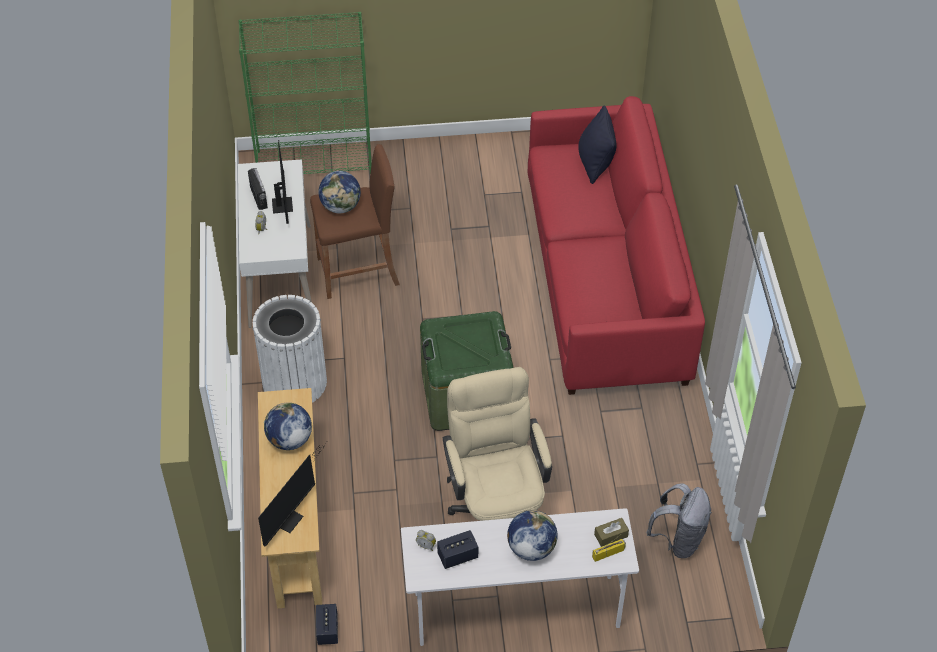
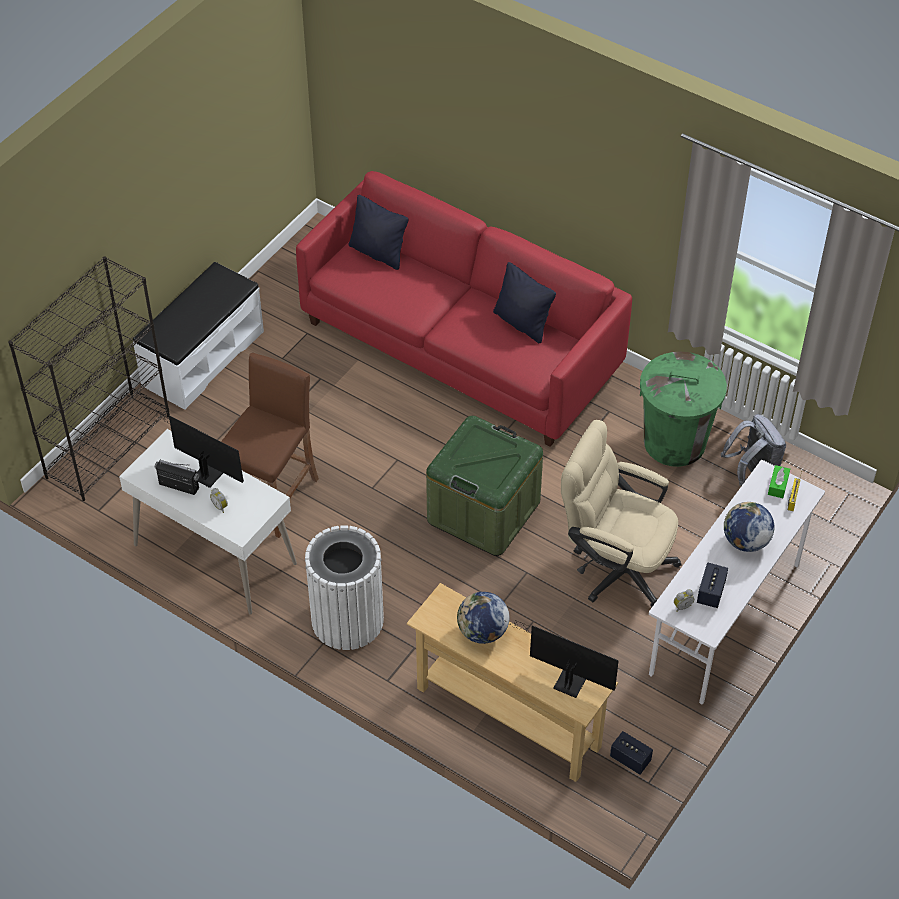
camera: 50 degrees left, 0 degrees up
green bookcase [239,12,372,174] -> black bookcase [8,256,170,501]
monitor [258,447,325,547] -> monitor turned 45 degrees counterclockwise [507,621,619,698]
globe [318,171,361,213] -> none
brown tissue box [594,518,629,547] -> green tissue box [768,465,790,498]
none -> white bench [133,262,264,410]
none -> black pillow [493,262,556,343]
none -> green trash can [640,352,727,467]

